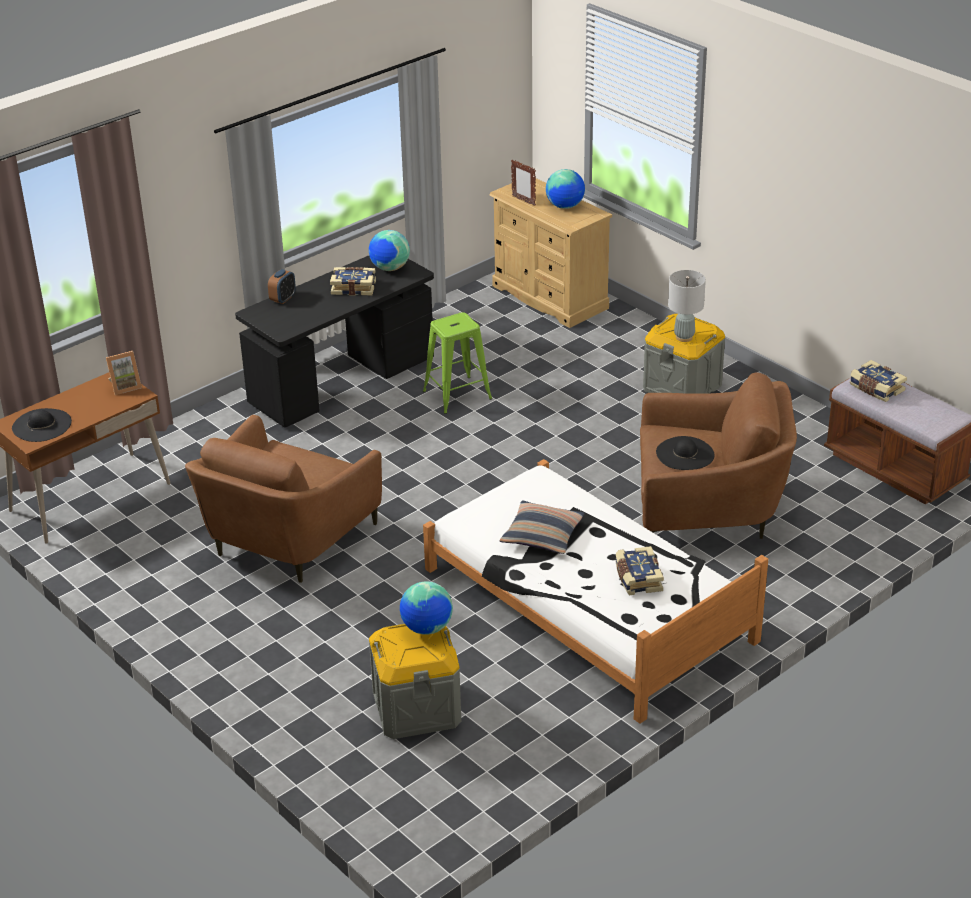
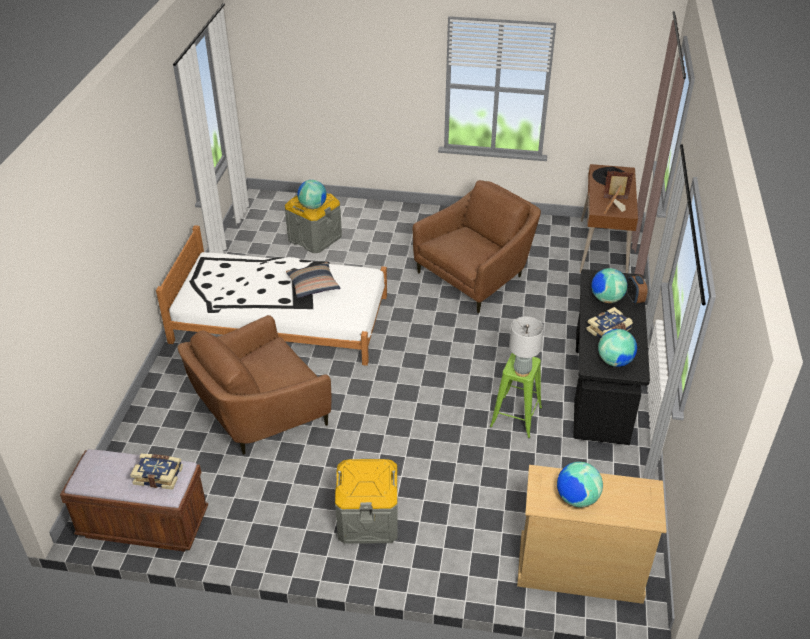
camera: 140 degrees right, 5 degrees up
brown armchair [185,415,382,583] -> brown armchair turned 60 degrees clockwise [413,180,541,313]
picture frame [511,160,536,206] -> picture frame moved to [603,171,634,199]
book [615,546,664,595] -> none
black hat [656,436,715,470] -> none
grey table lamp [668,270,706,342] -> grey table lamp moved to [509,317,544,377]
none -> globe [591,268,627,303]

